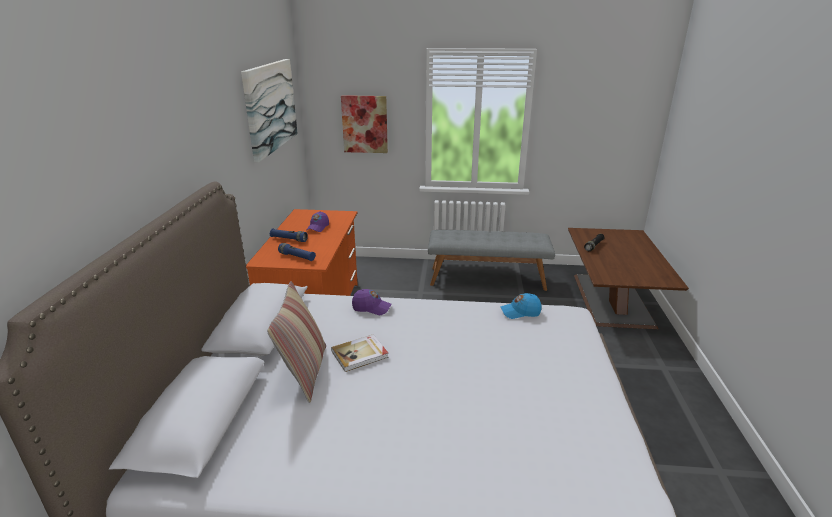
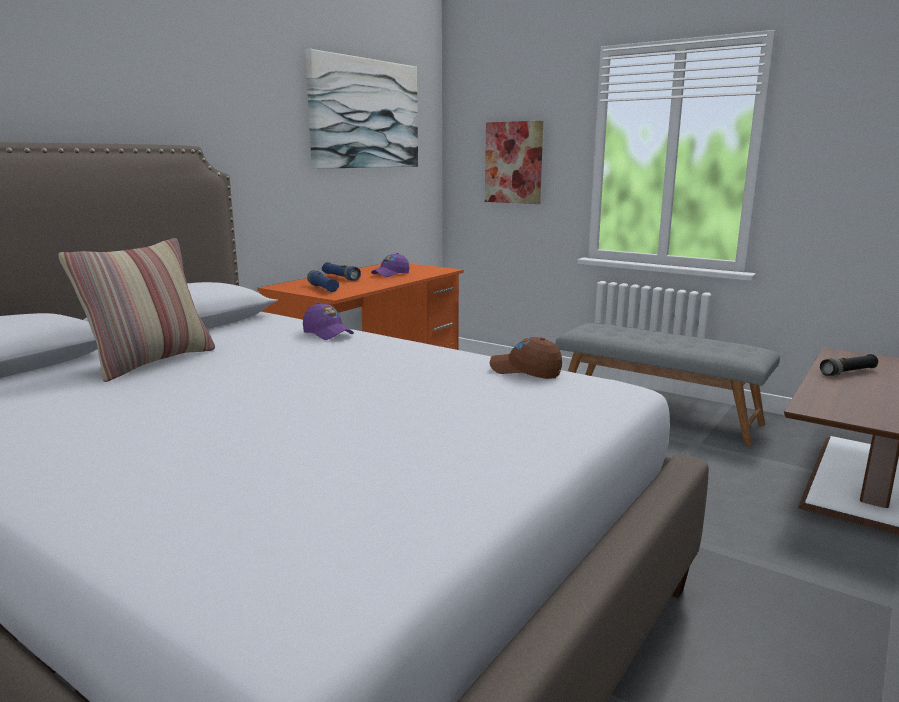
camera: 30 degrees right, 10 degrees down
book [331,335,389,372] -> none
blue cap [500,293,541,319] -> brown cap [490,337,562,379]

